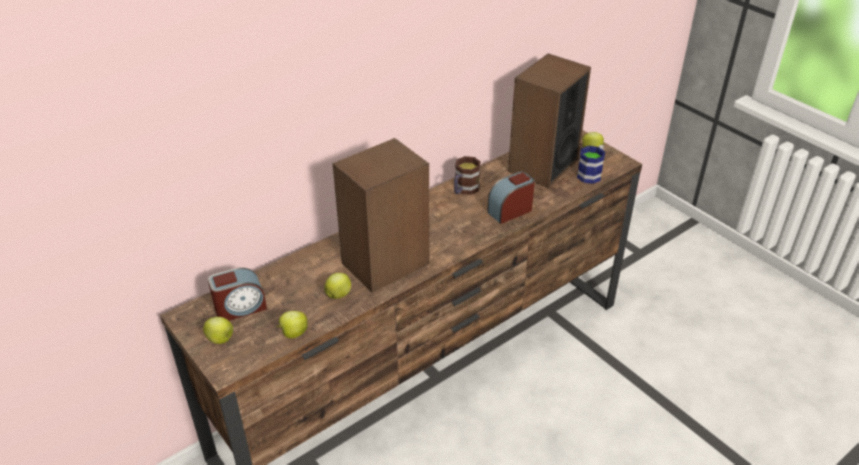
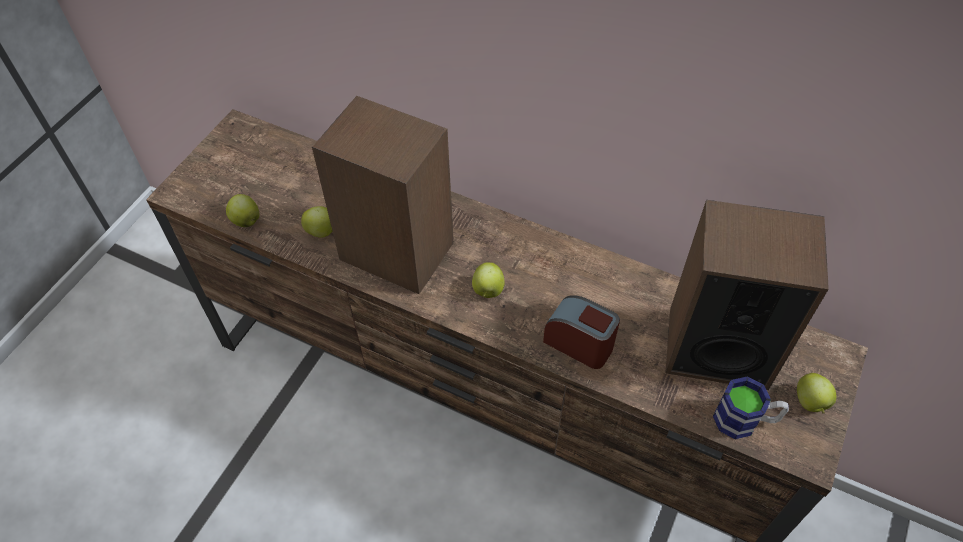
camera: 65 degrees right, 15 degrees up
apple [203,317,233,344] -> apple moved to [472,262,505,298]
alarm clock [208,268,267,321] -> none
mug [454,156,481,195] -> none

